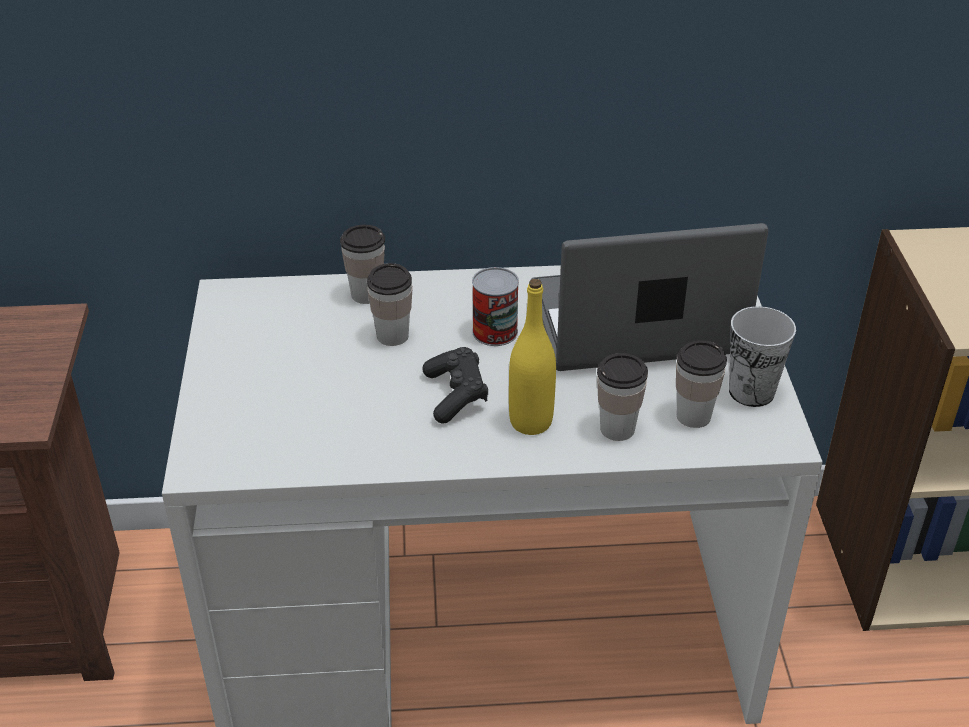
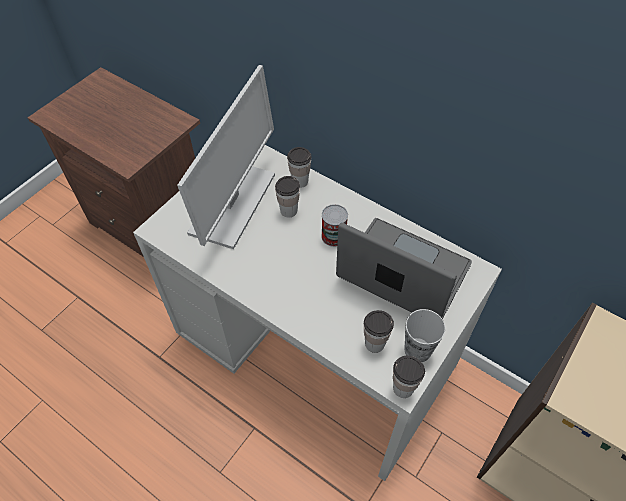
camera: 40 degrees right, 15 degrees up
black game controller [423,347,488,424] -> none
yellow bottle [509,279,556,435] -> none
cup [597,353,648,441] -> cup moved to [393,356,425,398]
none -> monitor [177,65,275,249]

